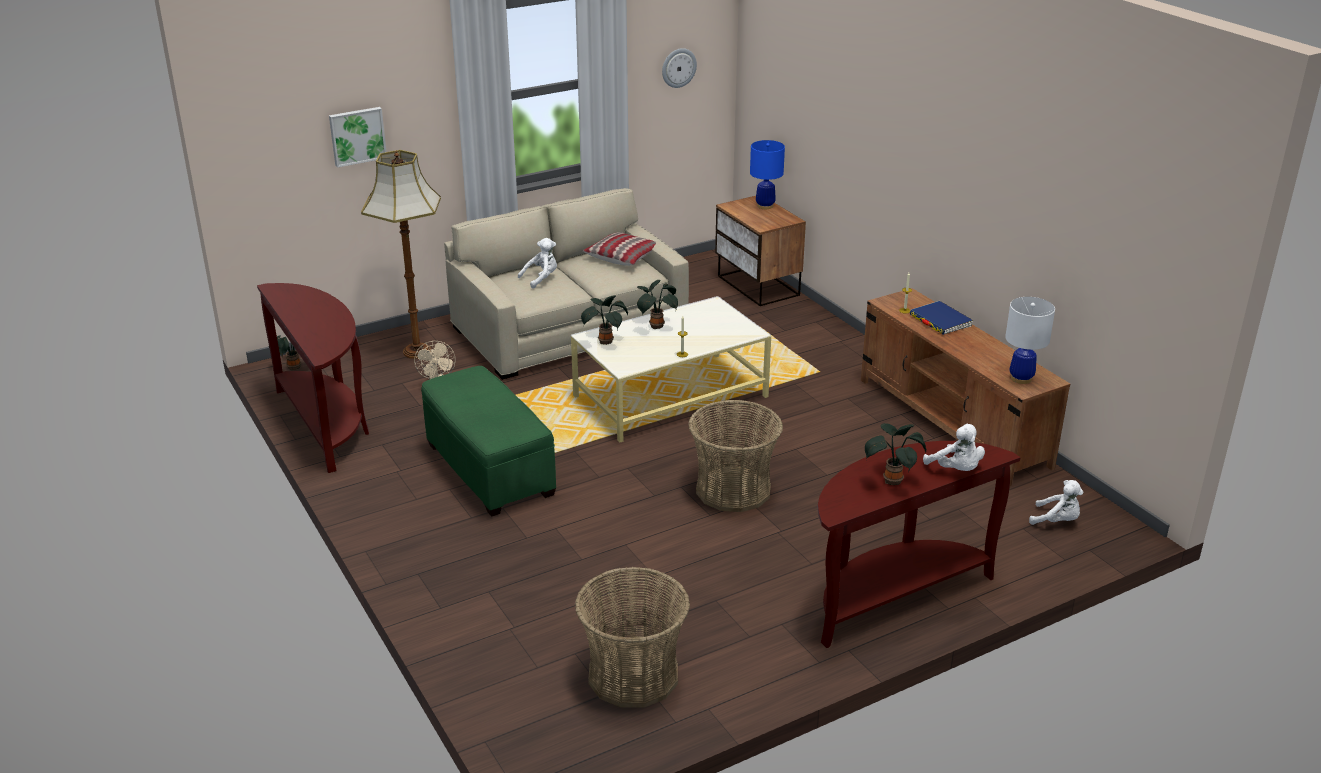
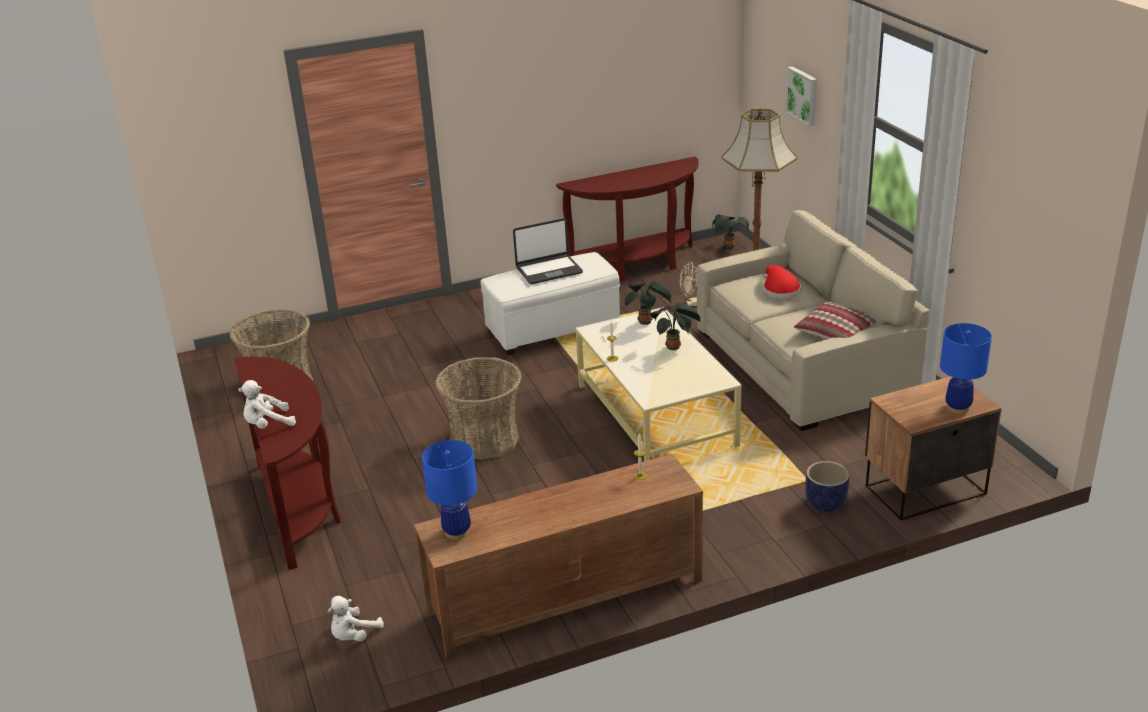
camera: 100 degrees right, 0 degrees up
green ottoman [421,366,556,517] -> white ottoman [480,252,620,356]
white plush toy [518,238,557,289] -> red hat [763,265,801,299]
wall clock [662,48,697,88] -> none
potted plant [865,423,927,485] -> none
blue book [910,301,973,335] -> none
white table lamp [1005,297,1055,384] -> blue table lamp [422,440,477,540]
none -> laptop [513,218,583,284]
none -> planter [805,461,849,512]

